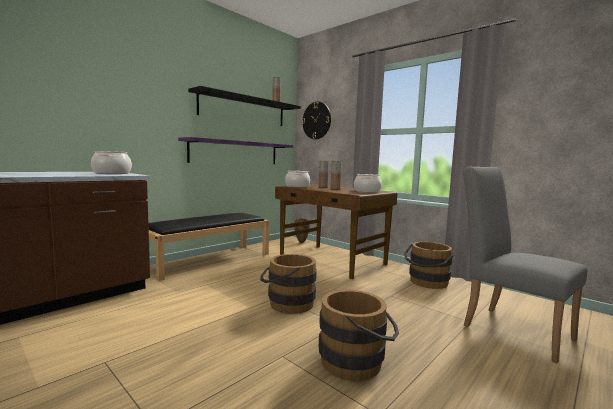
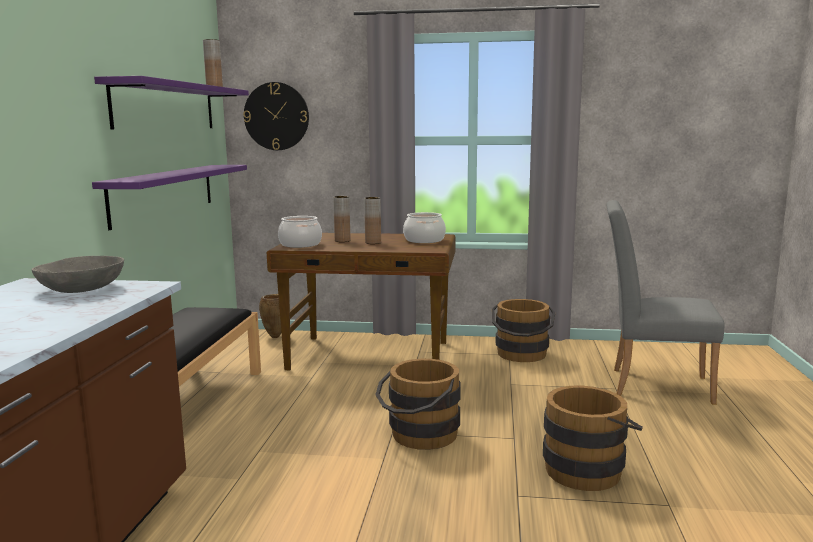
camera: 35 degrees left, 5 degrees up
cooking pot [91,151,132,174] -> grey bowl [31,256,124,293]
black shelf [188,86,301,126] -> purple shelf [94,76,249,129]

